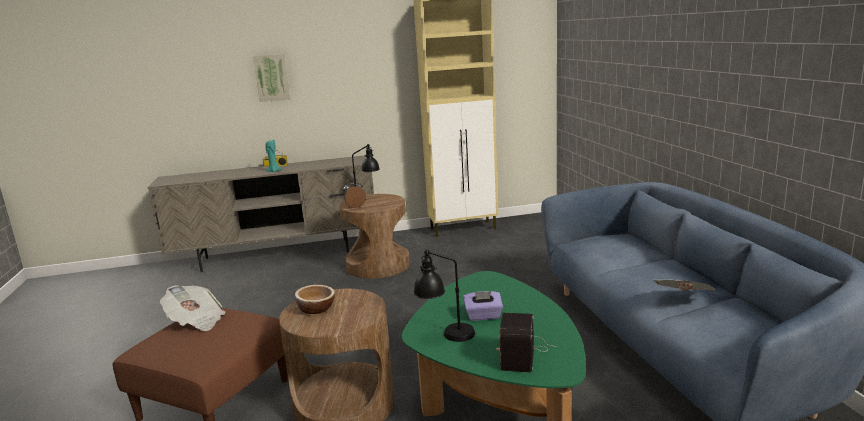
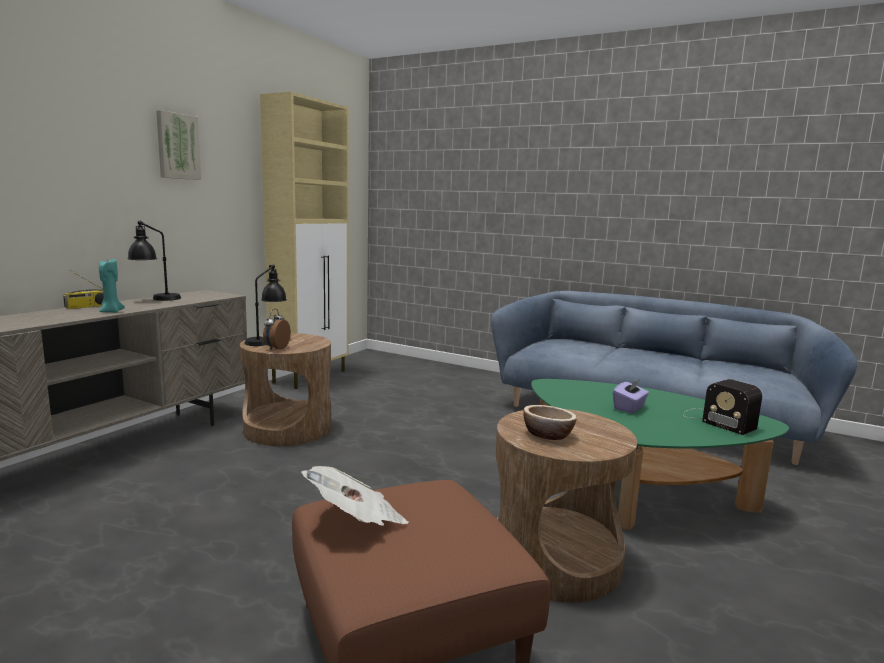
camera: 50 degrees left, 5 degrees down
picture [253,54,290,102] -> picture moved to [156,110,201,180]
black table lamp [413,249,475,342] -> black table lamp moved to [128,221,181,301]
newspaper [653,280,717,291] -> none

